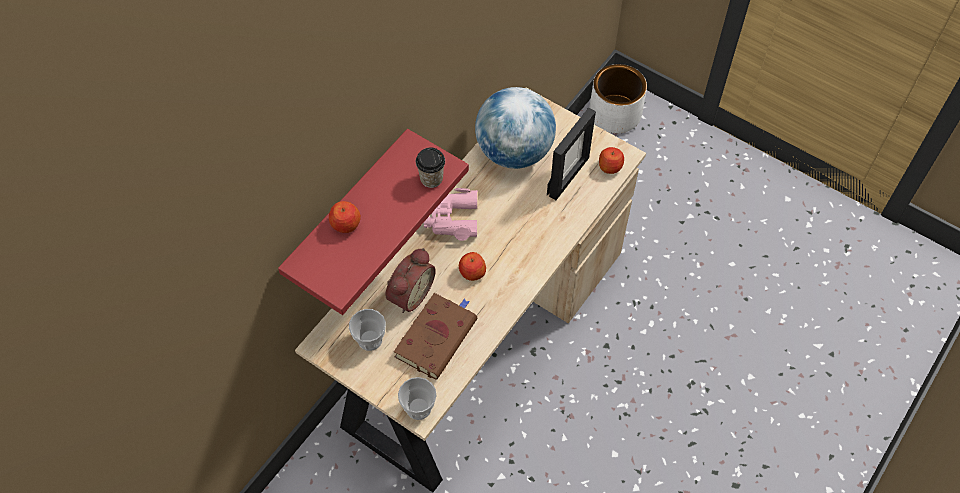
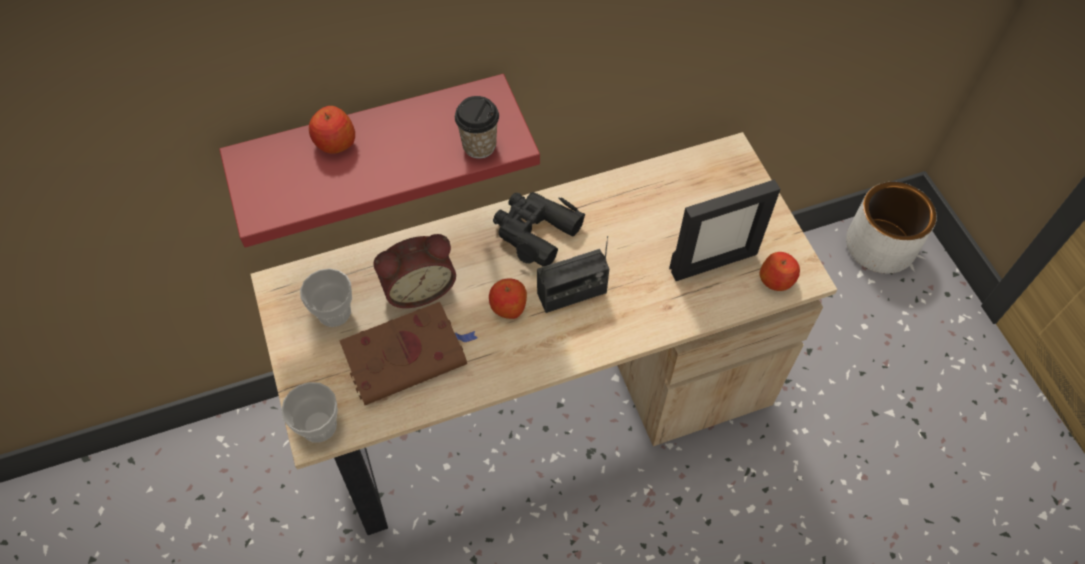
camera: 35 degrees right, 0 degrees up
pink binoculars [424,188,478,241] -> black binoculars [493,192,586,267]
globe [475,87,556,169] -> none
none -> radio [537,236,610,313]

